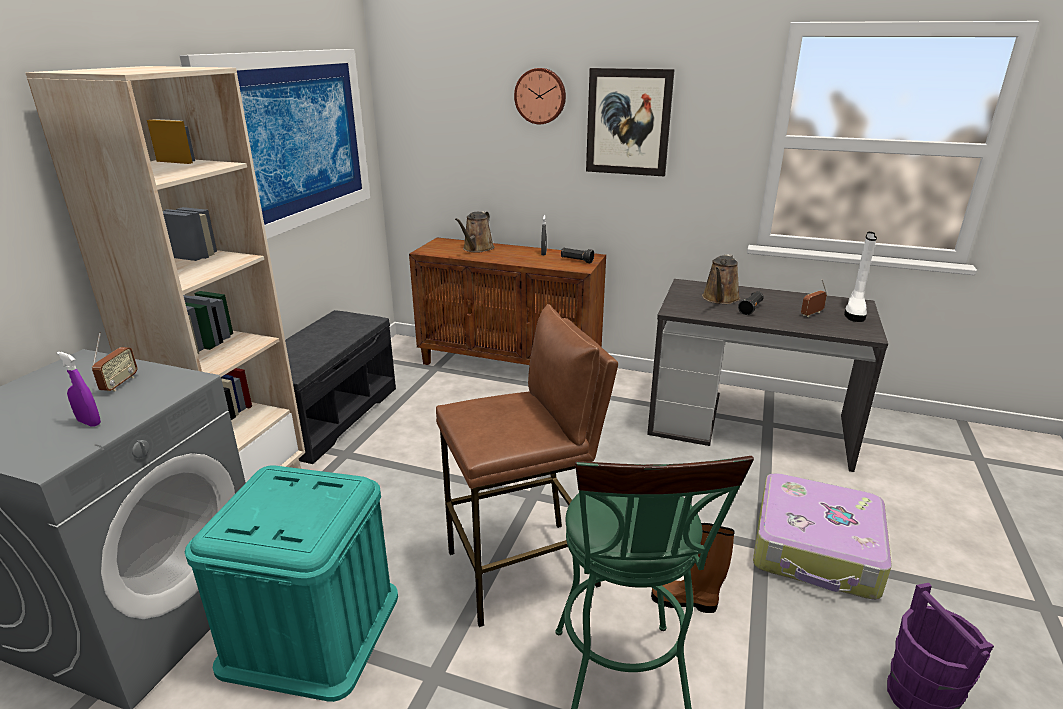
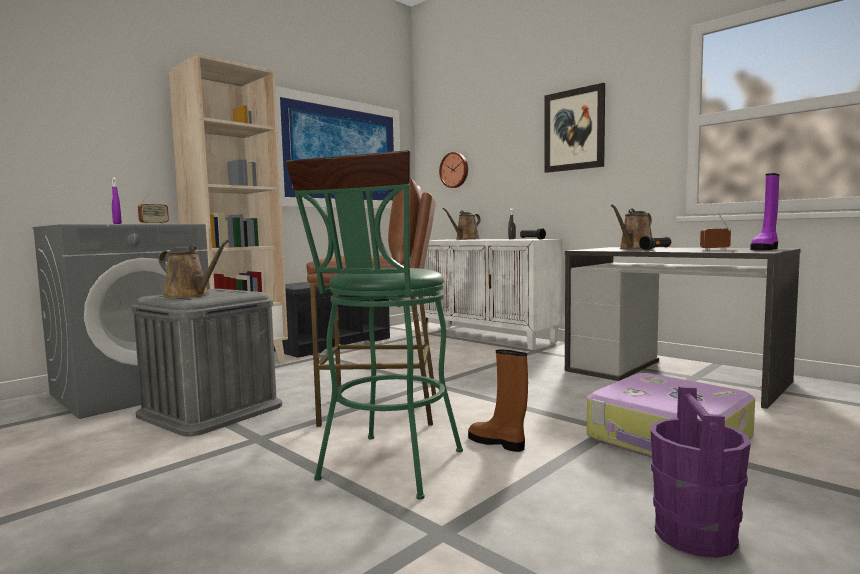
camera: 25 degrees right, 20 degrees down
turquoise storage box [185,465,398,702] -> grey storage box [131,289,282,437]
brown cabinet [409,237,606,365] -> white cabinet [417,239,562,350]
wall clock [514,68,566,124] -> wall clock moved to [439,152,468,188]
white boot [844,232,877,322] -> purple boot [750,173,780,250]
none -> brown watering can [159,240,229,298]

